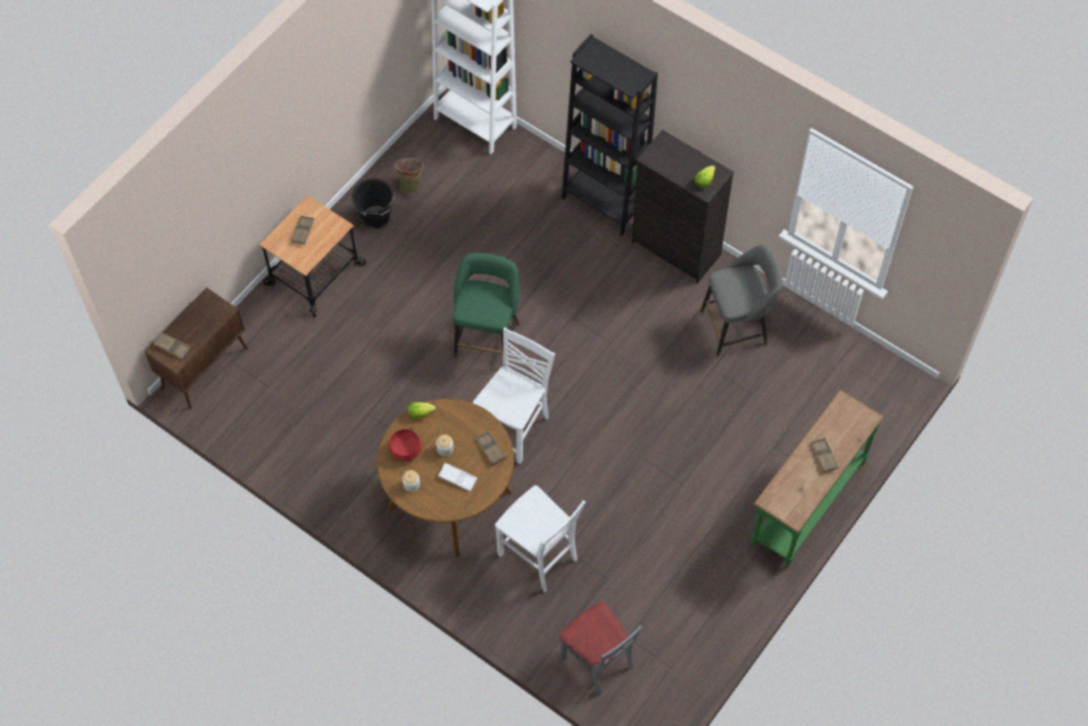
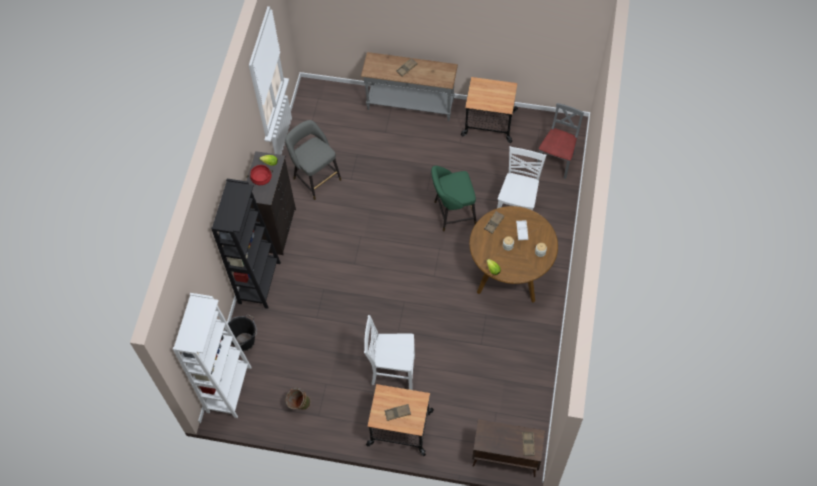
camera: 115 degrees left, 0 degrees up
black bucket [352,178,395,229] -> black bucket moved to [225,315,257,351]
red cooking pot [389,427,422,463] -> red cooking pot moved to [248,165,273,185]
green stool [452,253,519,358] -> green stool moved to [431,166,477,232]
white chair [473,327,555,464] -> white chair moved to [364,315,415,390]
green console table [751,390,883,568] -> grey console table [361,52,458,121]
none -> cart [461,77,518,143]

